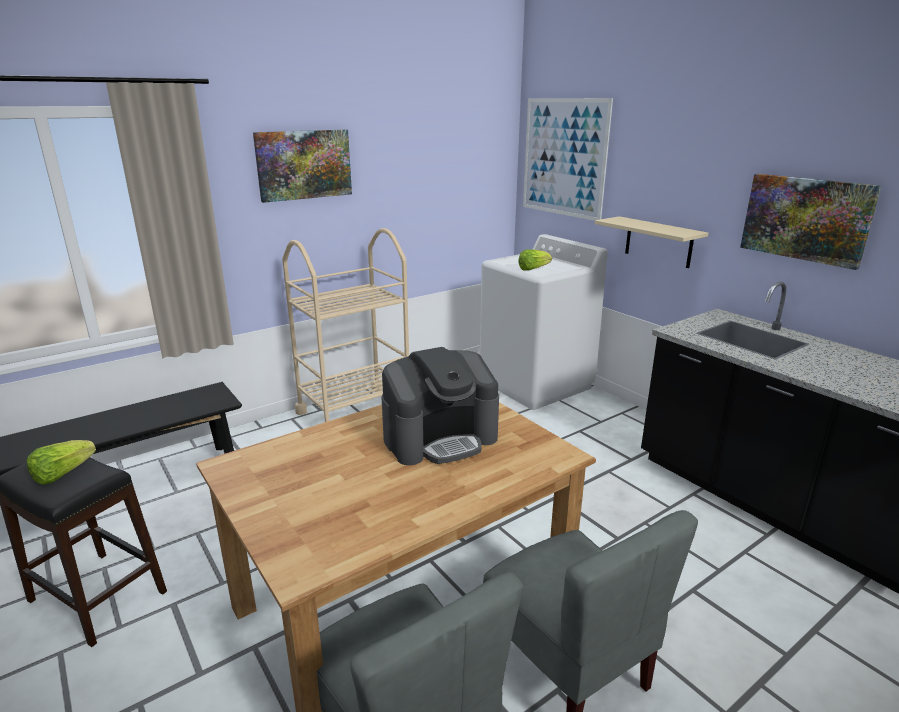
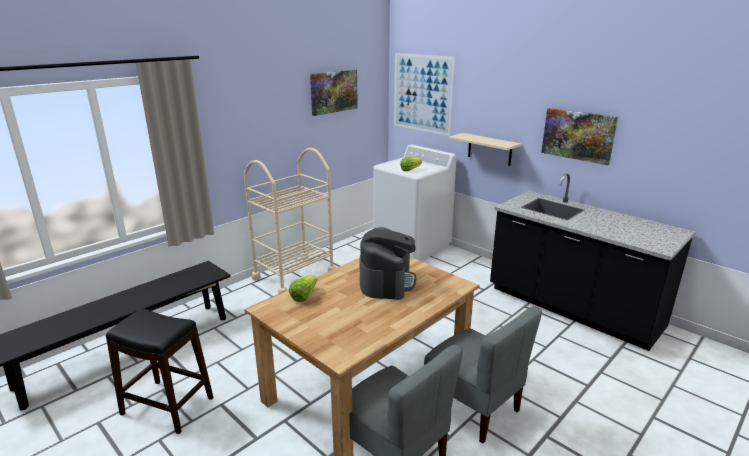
camera: 10 degrees left, 0 degrees up
lettuce [27,440,96,485] -> lettuce moved to [289,275,317,302]
picture [253,130,352,203] -> picture moved to [310,70,358,116]
coffee machine [381,347,499,465] -> coffee machine turned 45 degrees counterclockwise [360,227,416,300]

